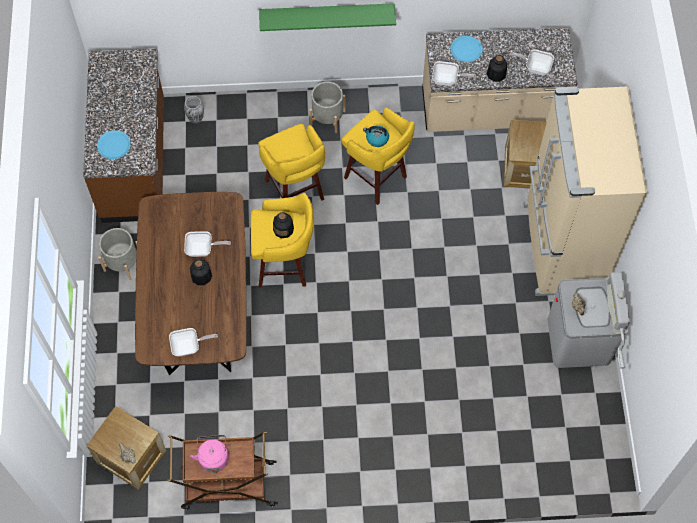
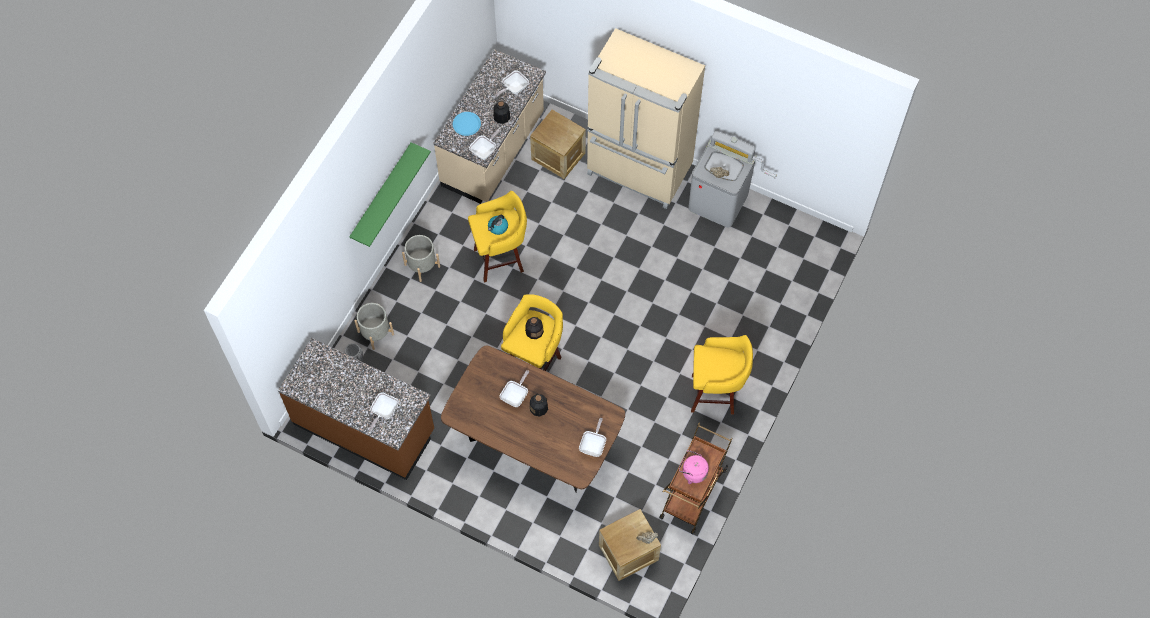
camera: 60 degrees left, 0 degrees up
blue plate [97,130,131,159] -> frying pan [369,392,399,431]
grey planter [98,228,137,280] -> grey planter moved to [354,303,394,350]
yellow stool [258,124,325,201] -> yellow stool moved to [691,335,753,415]

